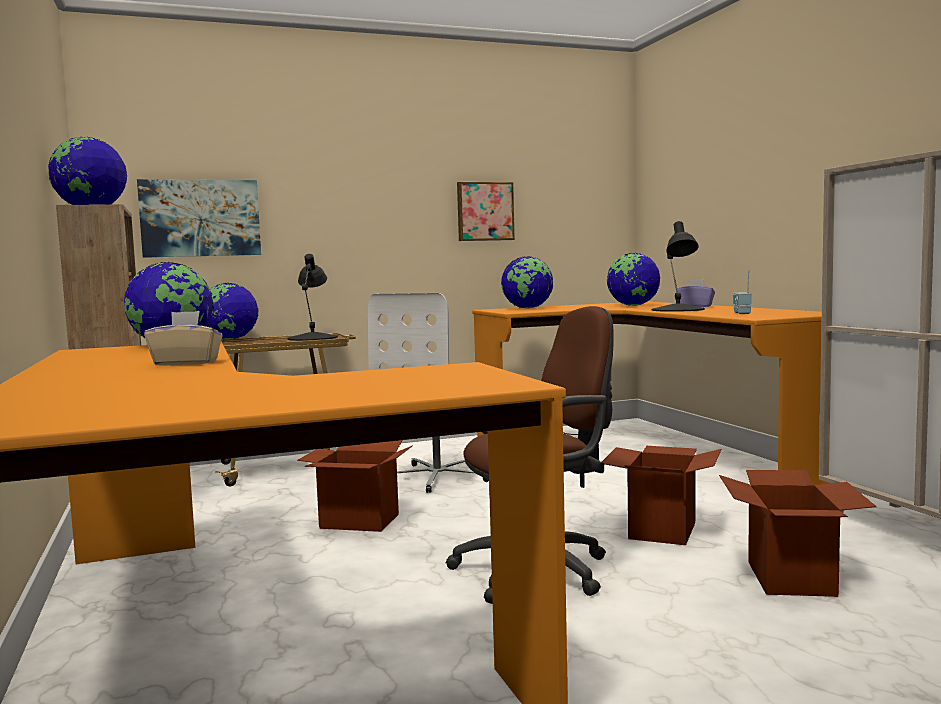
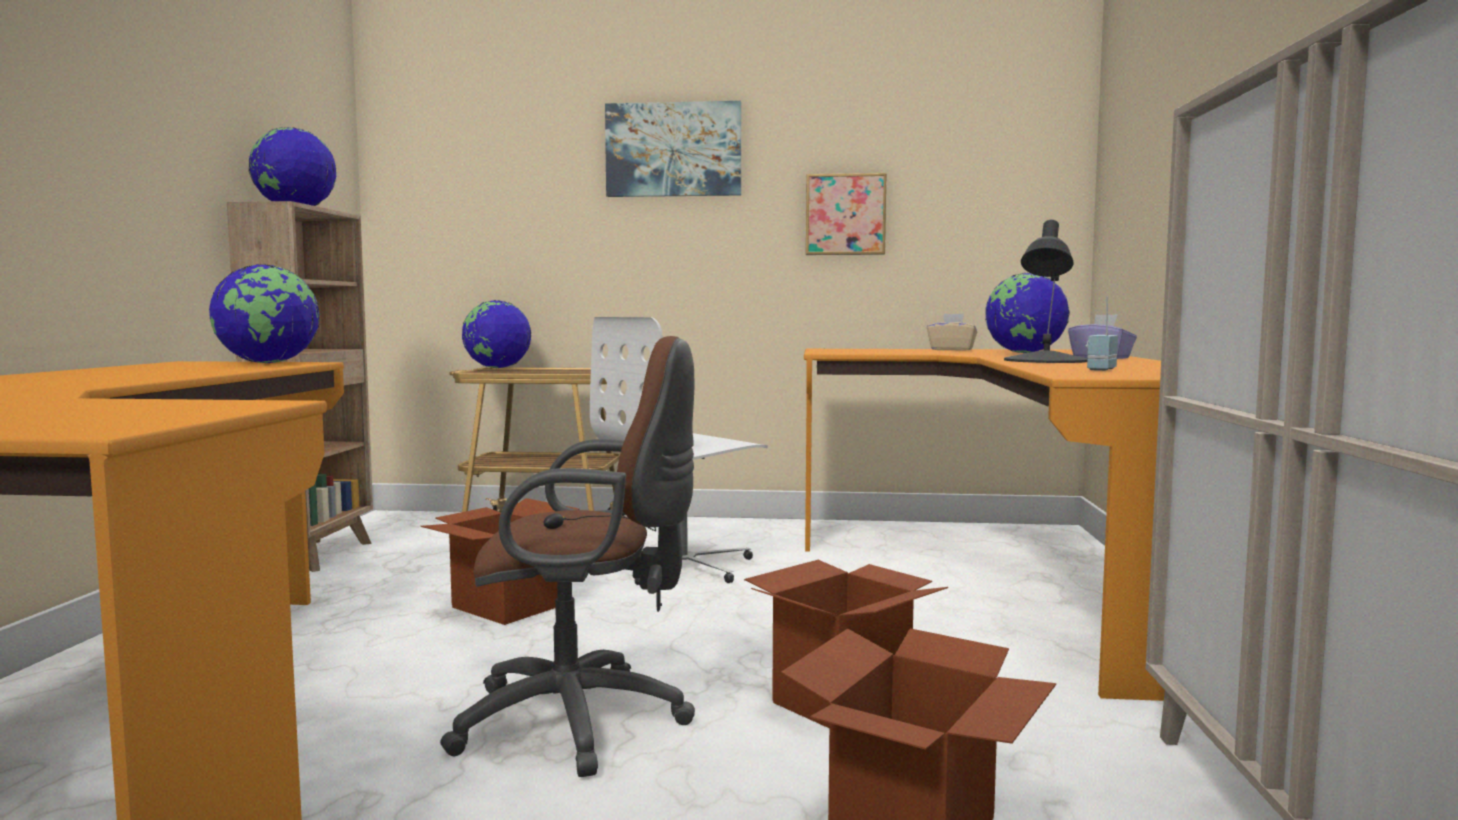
camera: 25 degrees right, 0 degrees up
picture [137,179,261,258] -> picture moved to [605,101,741,197]
beige tissue box [144,311,223,366] -> beige tissue box moved to [927,313,977,351]
black table lamp [288,254,338,341] -> none
globe [501,256,553,308] -> none

